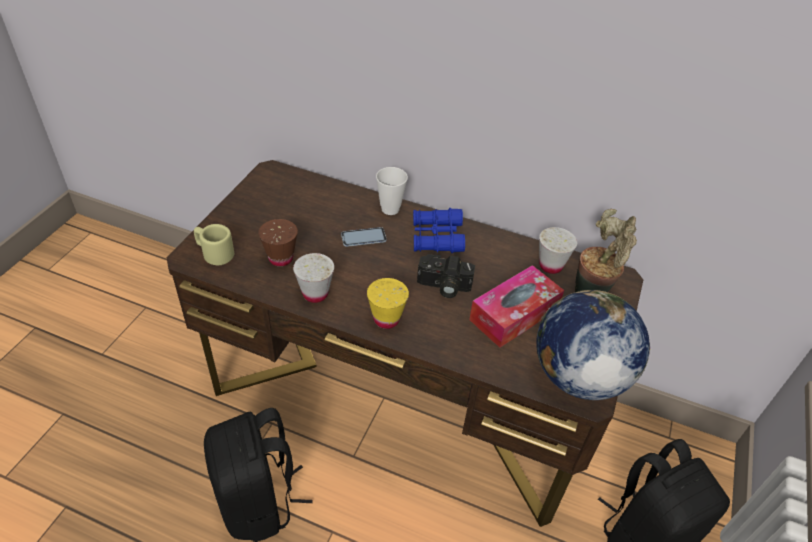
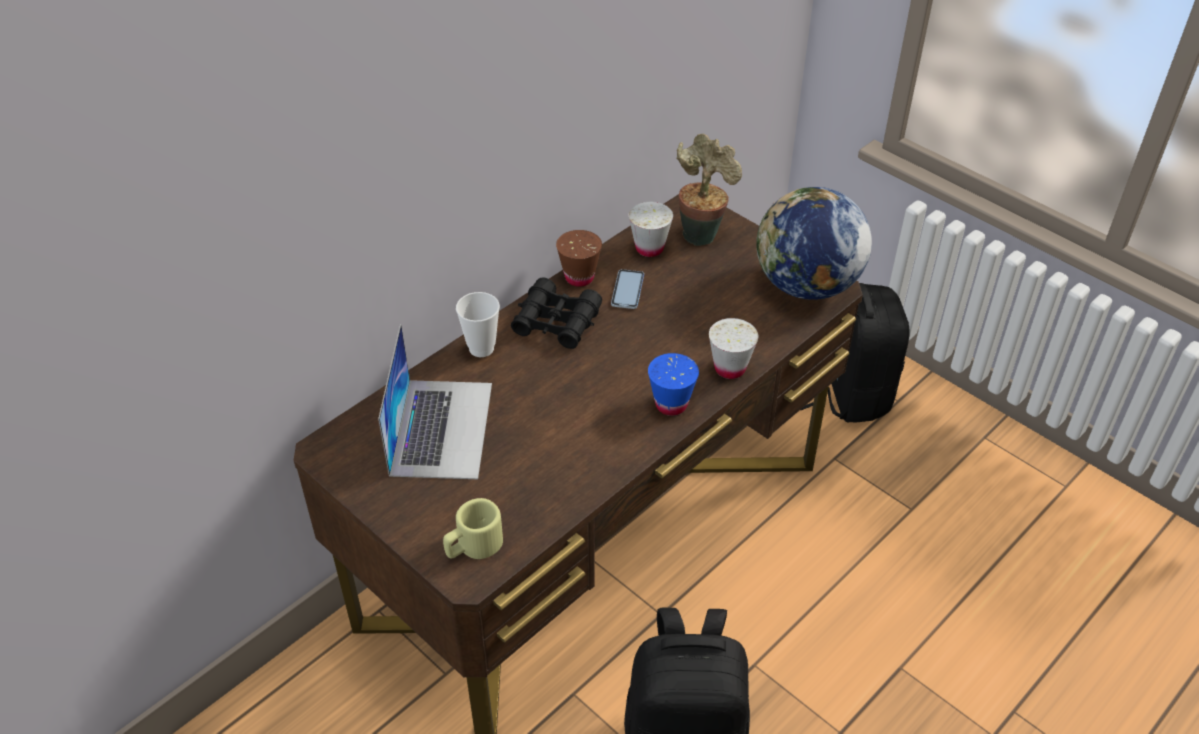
camera: 65 degrees left, 0 degrees up
brown cup [258,219,298,266] -> brown cup moved to [556,230,602,287]
white cup [293,253,334,303] -> white cup moved to [709,318,758,379]
phone [341,227,387,247] -> phone moved to [611,269,644,309]
yellow cup [367,278,409,329] -> blue cup [648,353,699,416]
blue binoculars [413,208,465,253] -> black binoculars [511,277,602,349]
camera [417,254,475,298] -> none
tissue box [469,265,564,348] -> none
none -> laptop [378,324,492,479]

